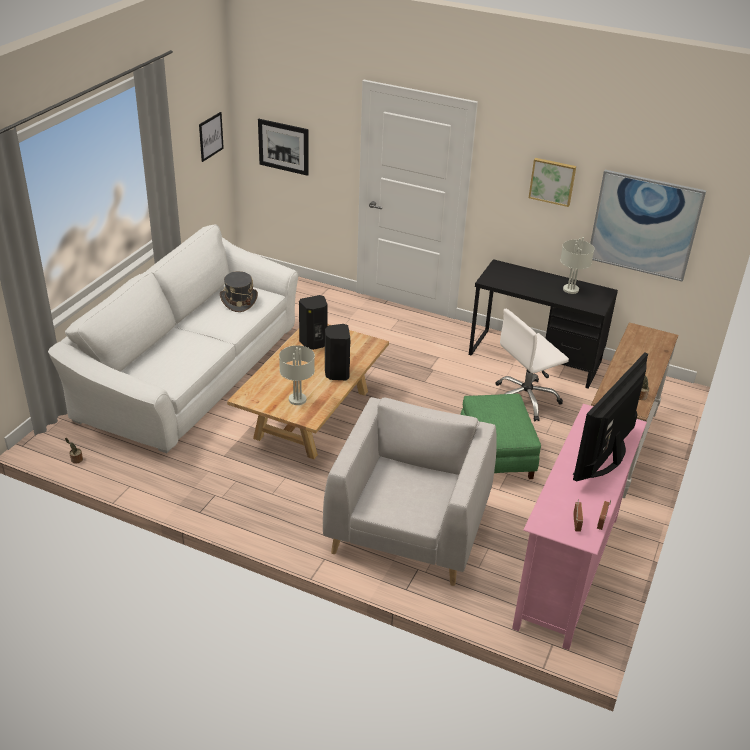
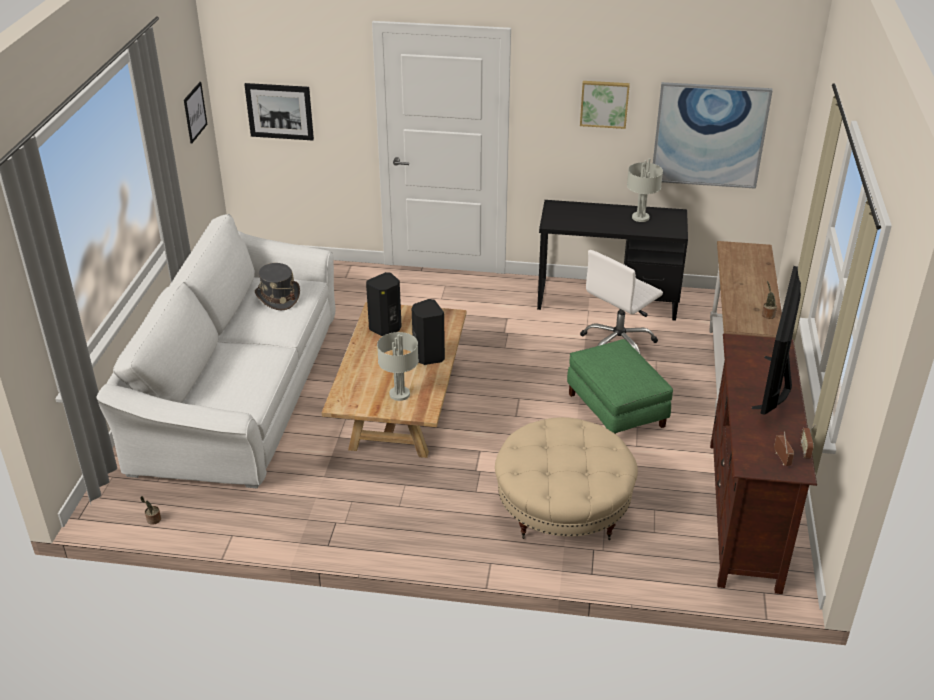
camera: 15 degrees left, 0 degrees up
grey armchair [323,397,497,586] -> beige ottoman [495,417,638,540]
pink tv stand [512,404,647,650] -> brown tv stand [710,334,817,594]

